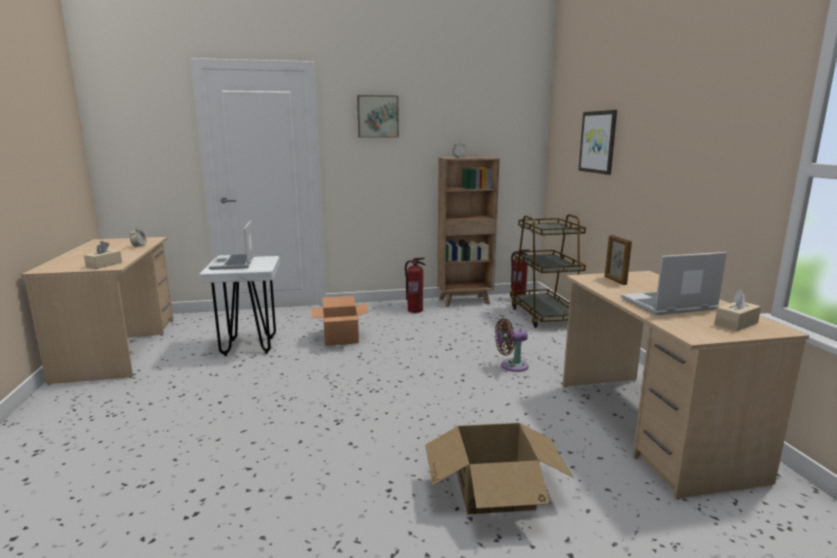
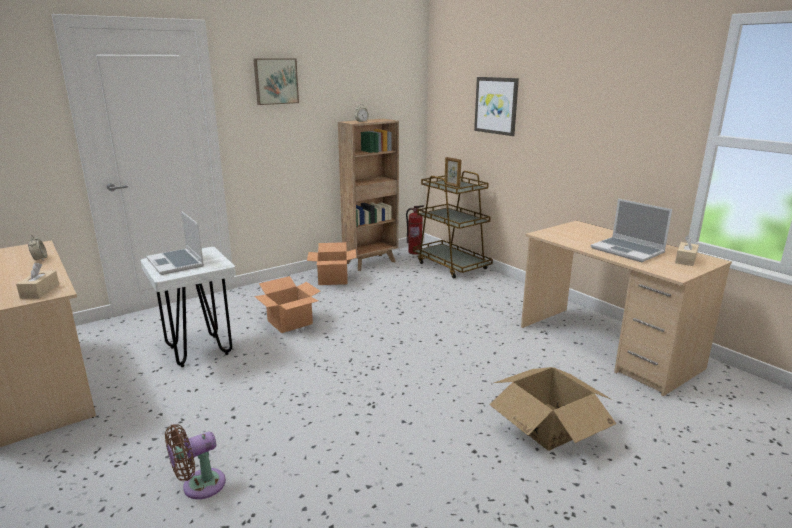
camera: 25 degrees left, 5 degrees up
fire extinguisher [405,257,425,313] -> cardboard box [307,242,356,285]
brown fan [495,318,529,372] -> brown fan moved to [165,424,226,499]
picture frame [605,235,632,285] -> picture frame moved to [444,157,461,188]
laptop [621,252,727,315] -> laptop turned 90 degrees counterclockwise [591,199,672,262]

